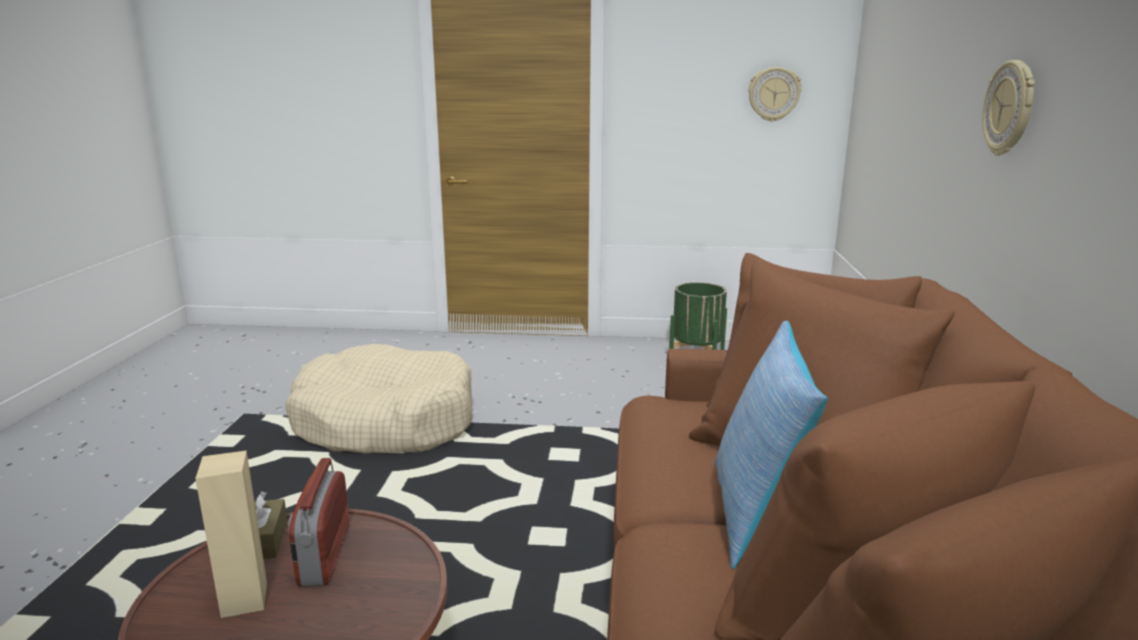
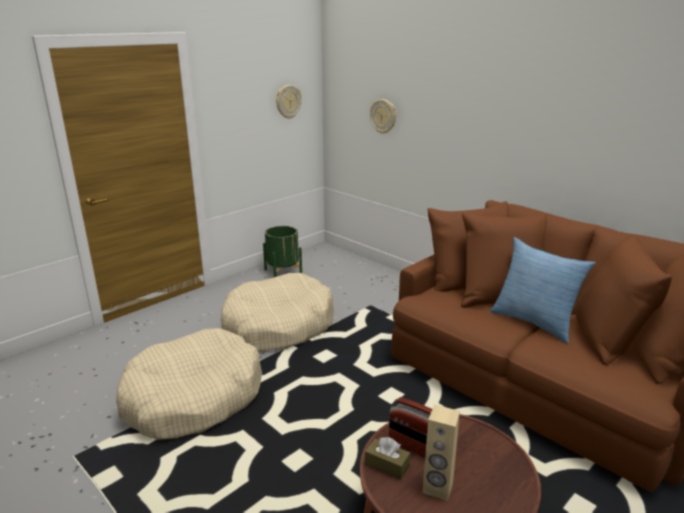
camera: 50 degrees left, 5 degrees up
wall clock [982,60,1035,156] -> wall clock moved to [370,99,396,134]
none -> beige dog bed [221,273,334,352]

